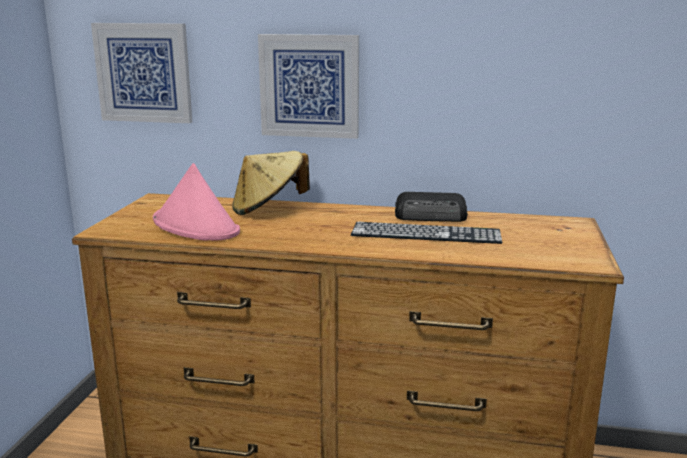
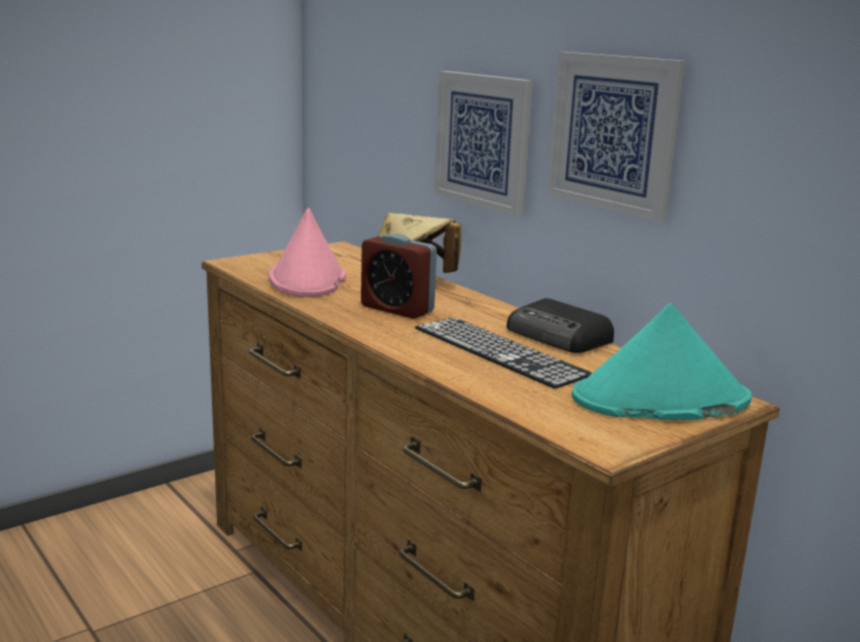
camera: 40 degrees right, 0 degrees up
picture [91,23,192,123] -> picture moved to [547,52,685,222]
none -> alarm clock [361,234,437,319]
none -> turquoise hat [572,303,752,420]

